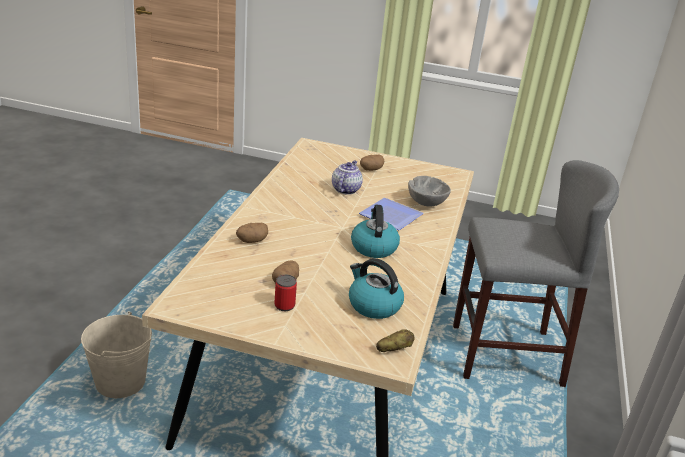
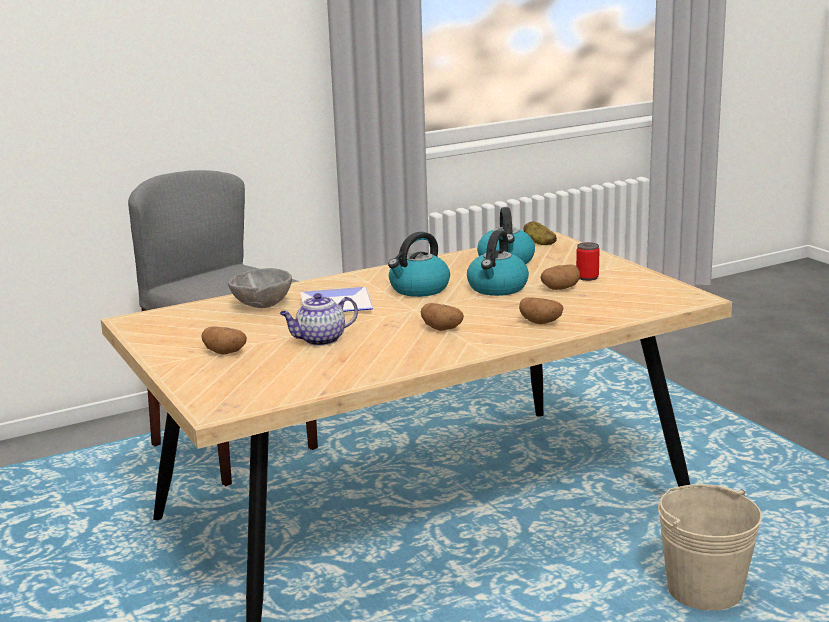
camera: 130 degrees left, 10 degrees down
none -> potato [421,303,464,331]
none -> kettle [467,230,529,296]

